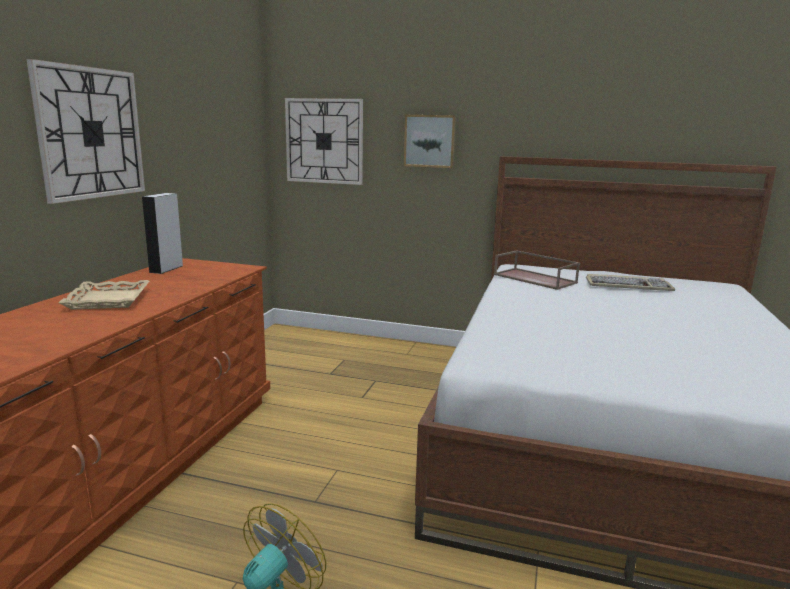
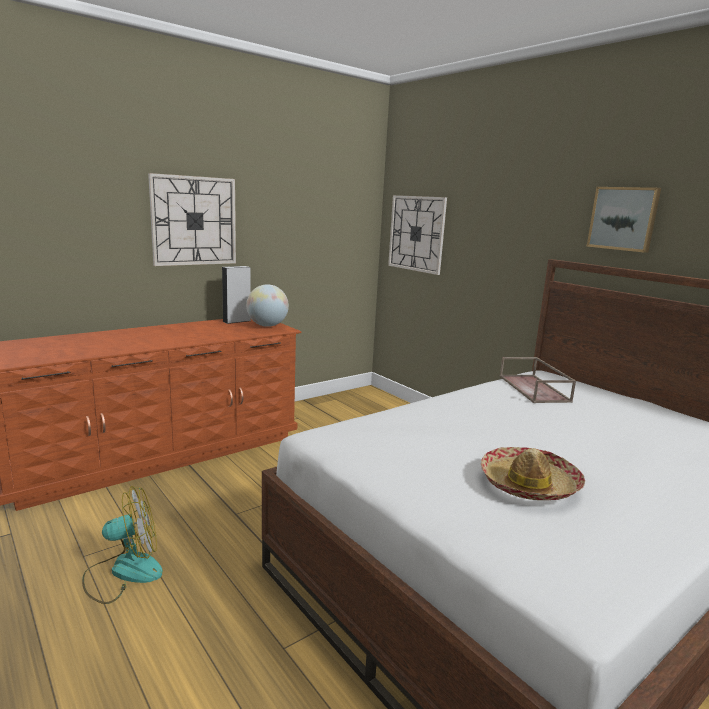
camera: 35 degrees right, 0 degrees up
beige tray [58,280,149,310] -> none
picture [404,115,456,168] -> picture moved to [587,187,661,253]
keyboard [586,274,675,291] -> none
none -> globe [246,284,289,327]
none -> hat [481,447,585,500]

